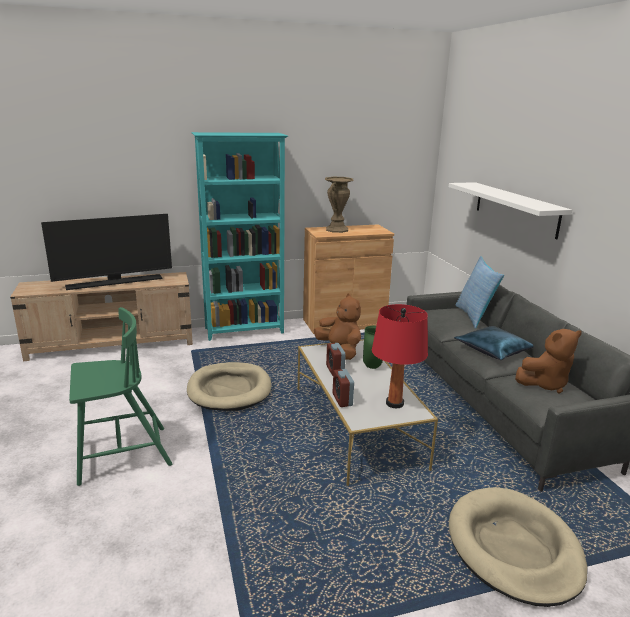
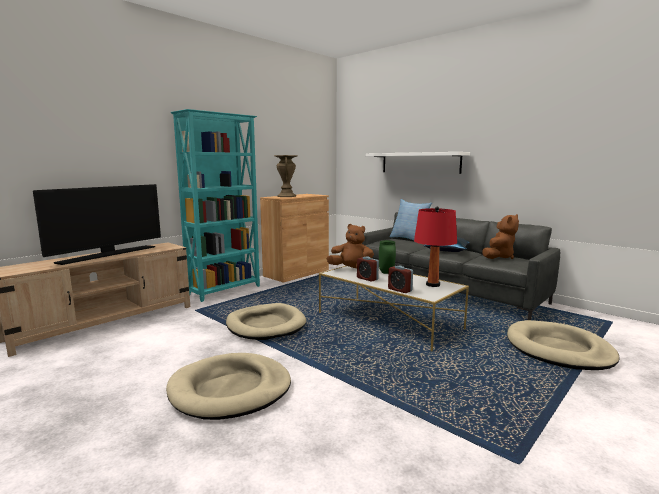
camera: 30 degrees left, 10 degrees down
green chair [69,307,172,486] -> beige dog bed [166,353,291,420]

